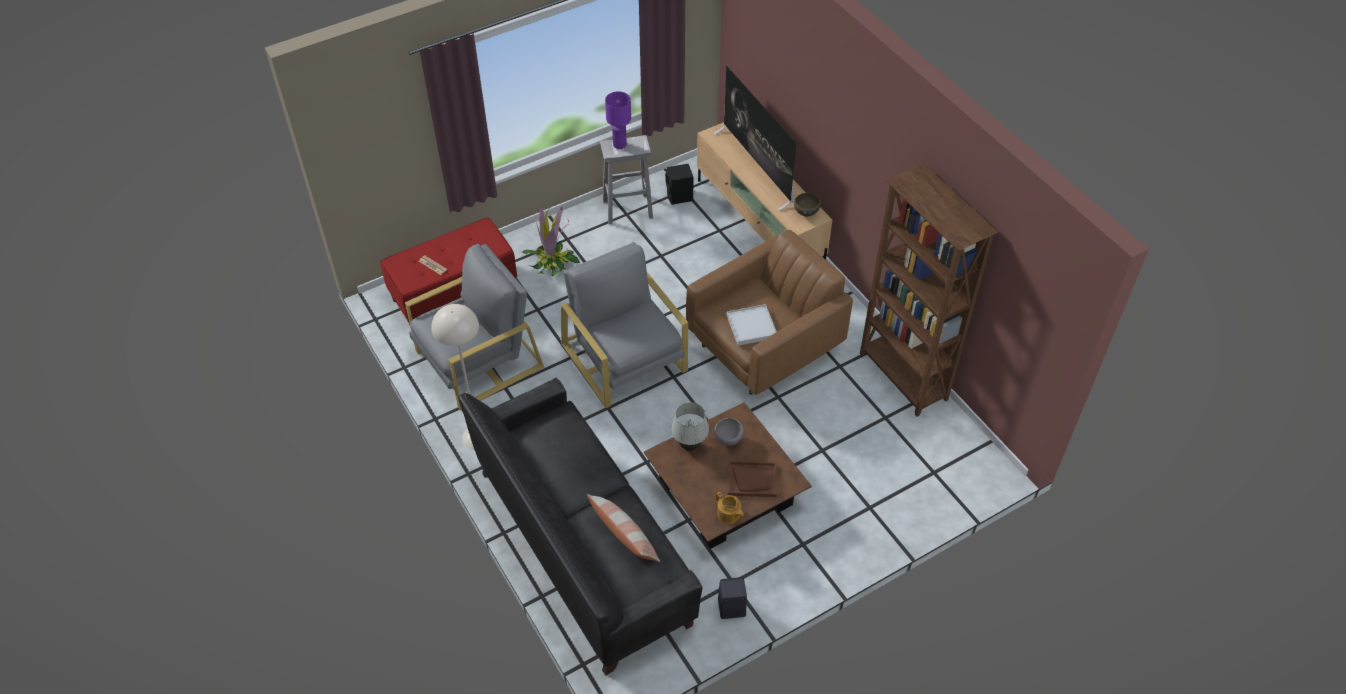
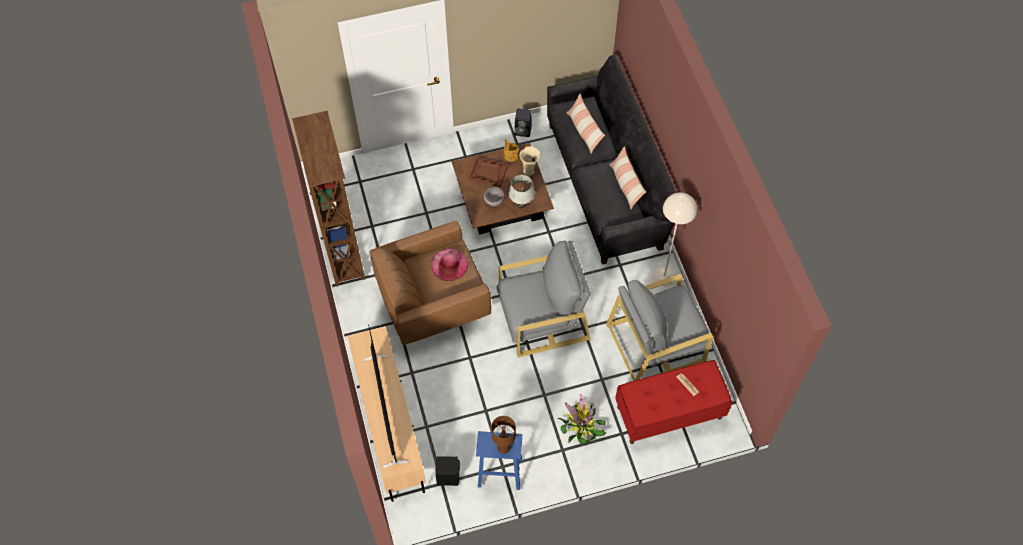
camera: 165 degrees left, 10 degrees up
grey armchair [561,242,688,408] -> grey armchair turned 90 degrees counterclockwise [496,241,591,358]
white stool [600,135,653,224] -> blue stool [476,431,522,490]
purple table lamp [605,91,631,149] -> brown table lamp [491,416,516,454]
white tray [727,304,777,346] -> pink hat [431,249,468,281]
brown bowl [794,193,821,217] -> none
none -> beige vase [519,146,540,176]
none -> pillow [609,146,646,209]

